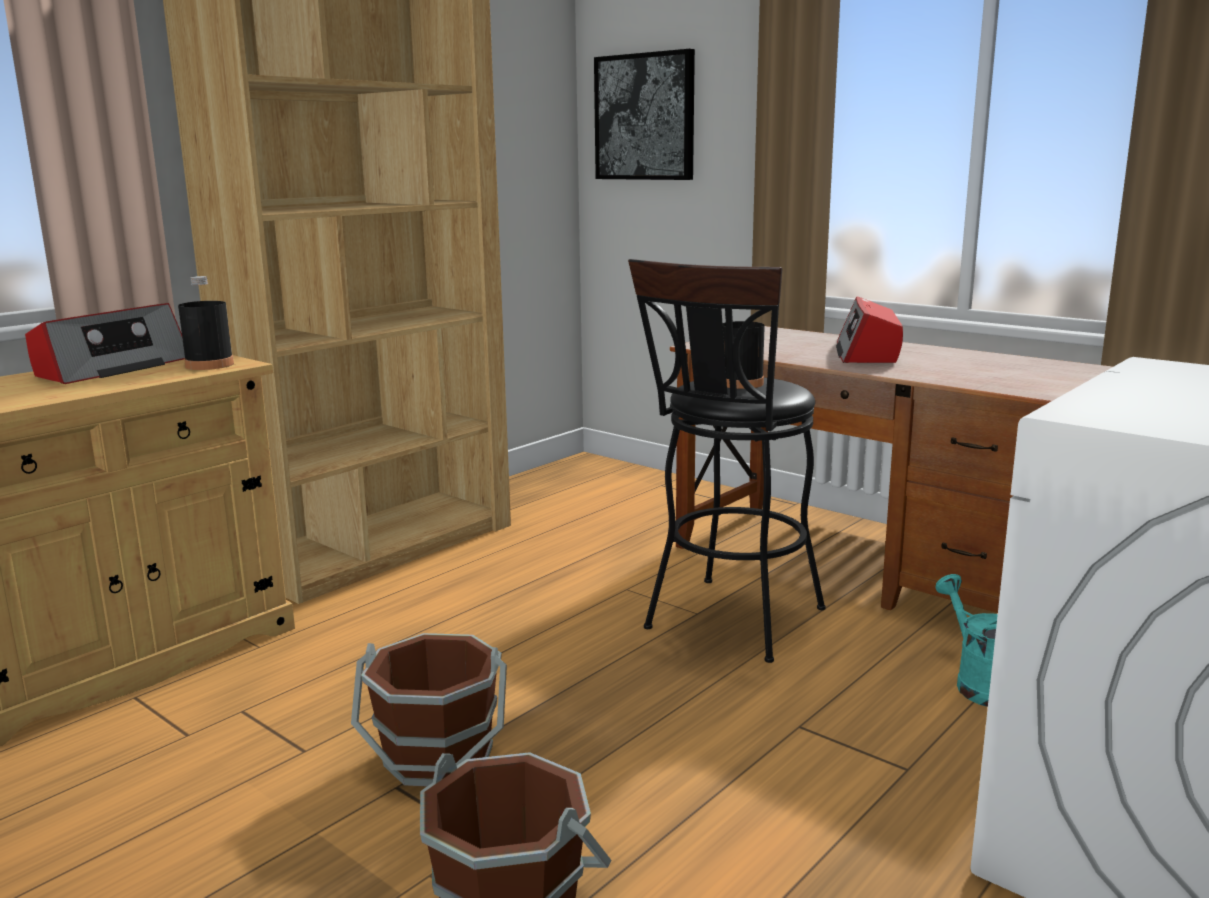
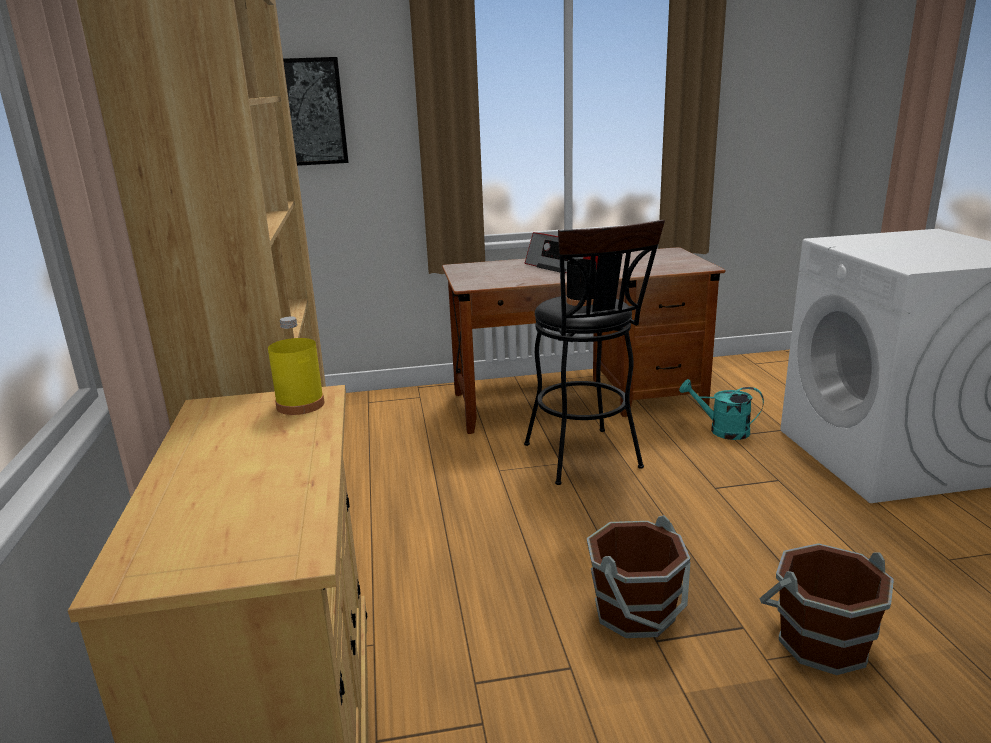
camera: 50 degrees left, 5 degrees up
radio [25,303,185,384] -> none
black bottle [178,276,234,370] -> yellow bottle [268,316,324,415]

